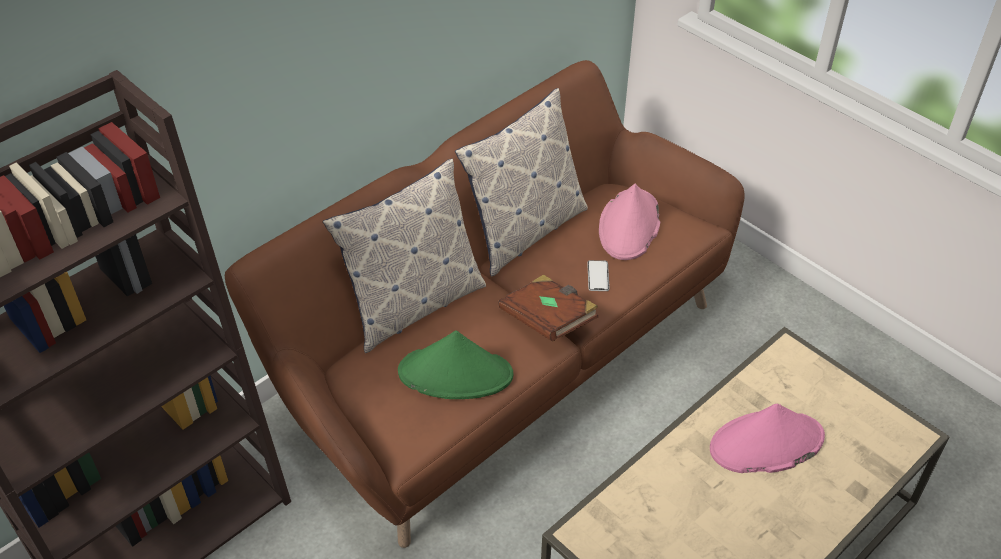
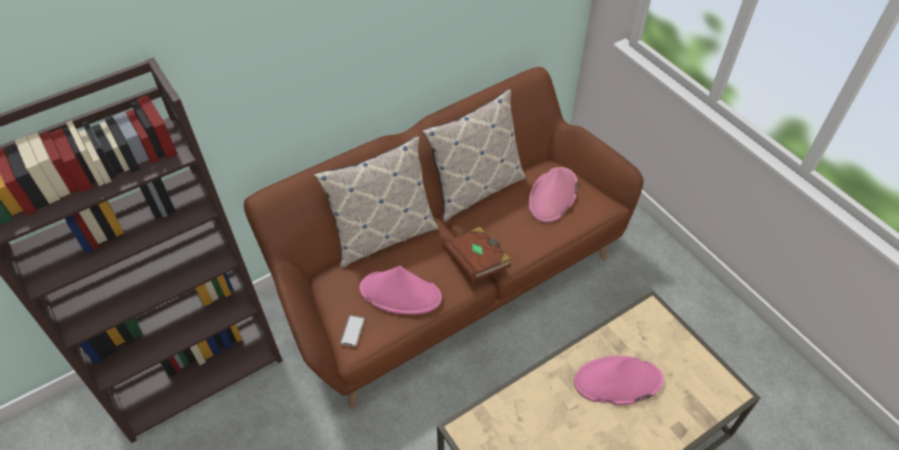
camera: 10 degrees right, 5 degrees up
green hat [398,331,513,399] -> pink hat [360,266,442,315]
phone [587,260,610,291] -> phone moved to [340,315,365,347]

